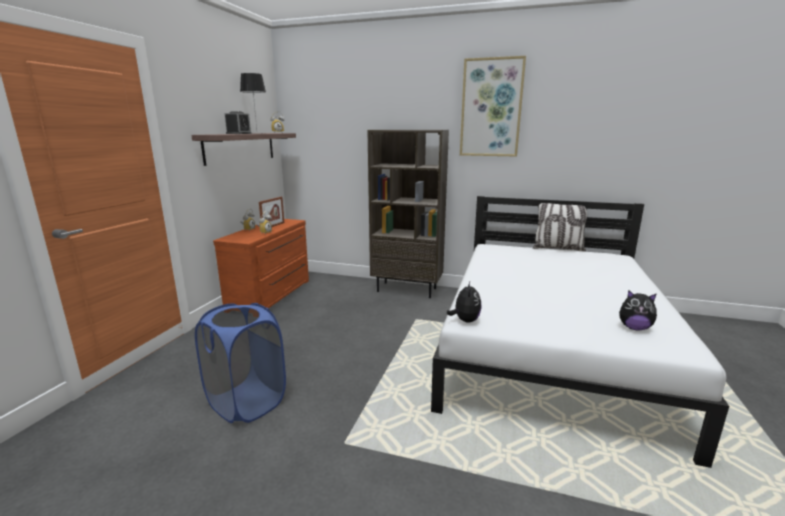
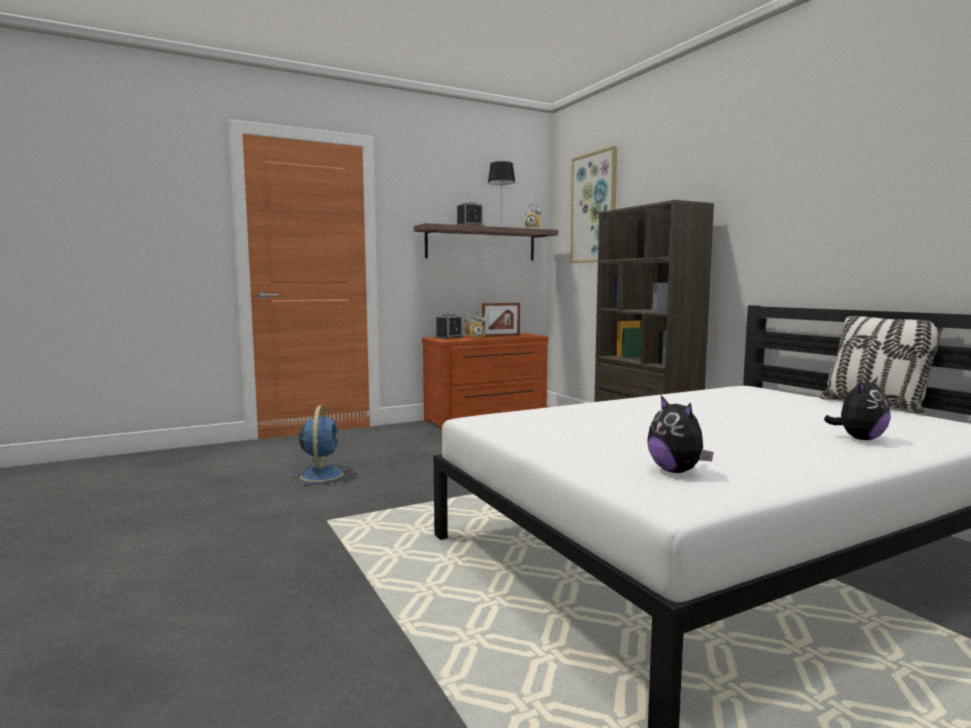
camera: 45 degrees right, 10 degrees down
blue laundry basket [195,303,286,423] -> blue fan [291,405,353,486]
plush toy [447,282,482,323] -> plush toy moved to [824,377,891,440]
picture [460,56,526,157] -> picture moved to [570,146,617,263]
none -> alarm clock [435,314,463,339]

